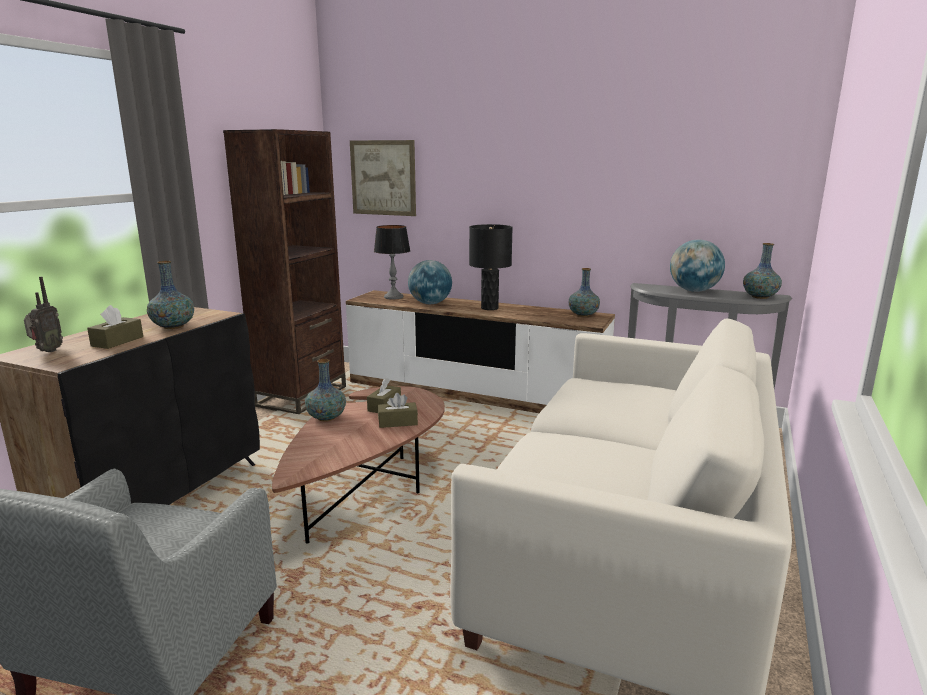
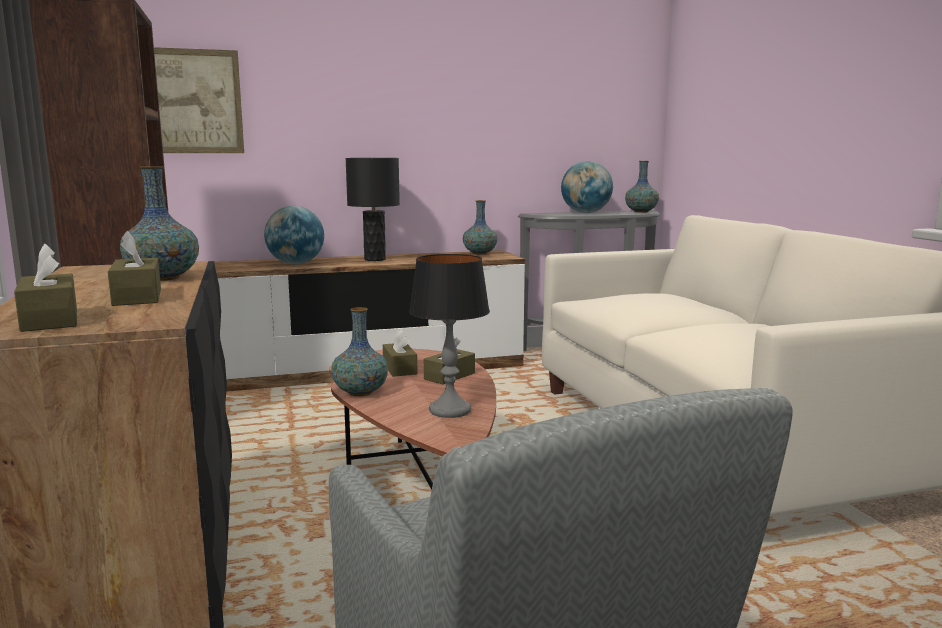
camera: 40 degrees left, 5 degrees down
radio [24,277,63,352] -> brown tissue box [14,243,77,332]
table lamp [374,225,410,300] -> table lamp moved to [409,254,490,418]

